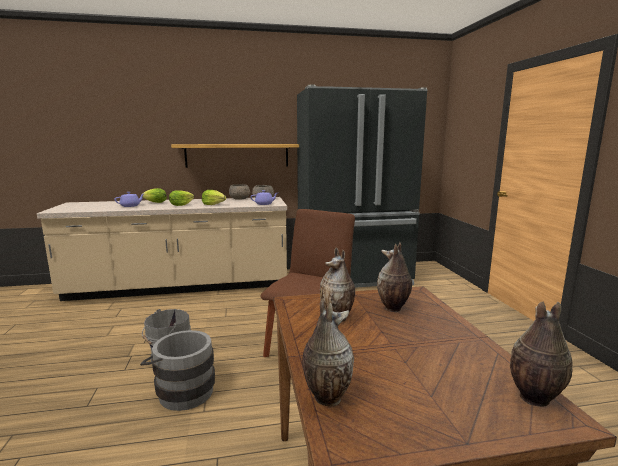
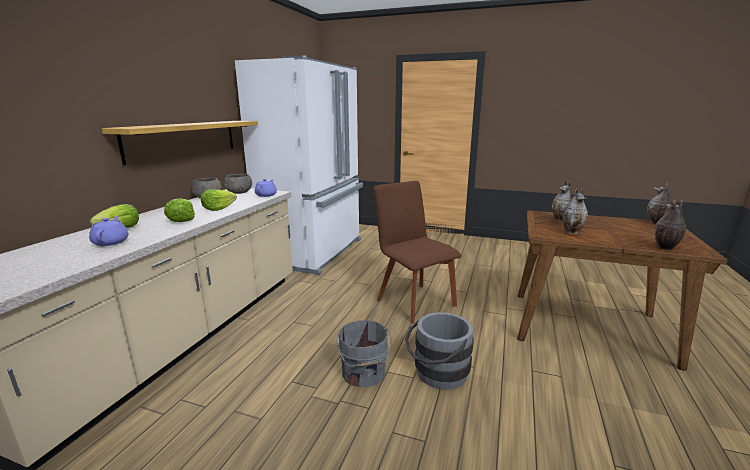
camera: 60 degrees left, 5 degrees up
black fridge [297,84,428,288] -> white fridge [235,55,363,275]

